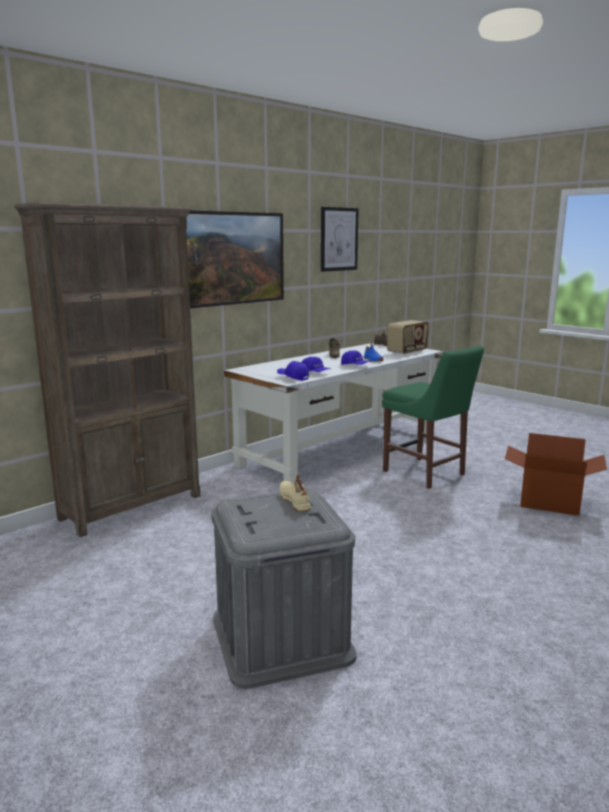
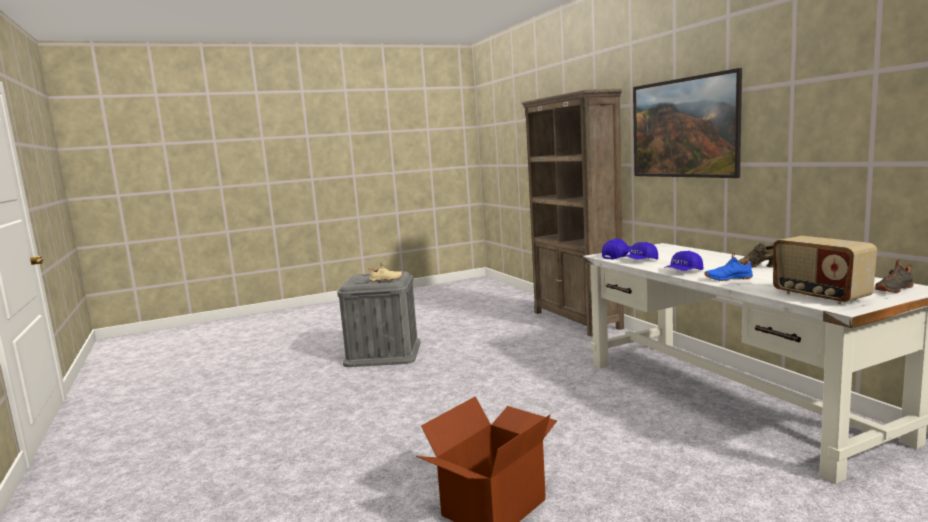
camera: 110 degrees right, 5 degrees down
picture [321,207,359,272] -> none
green chair [382,346,484,489] -> none

